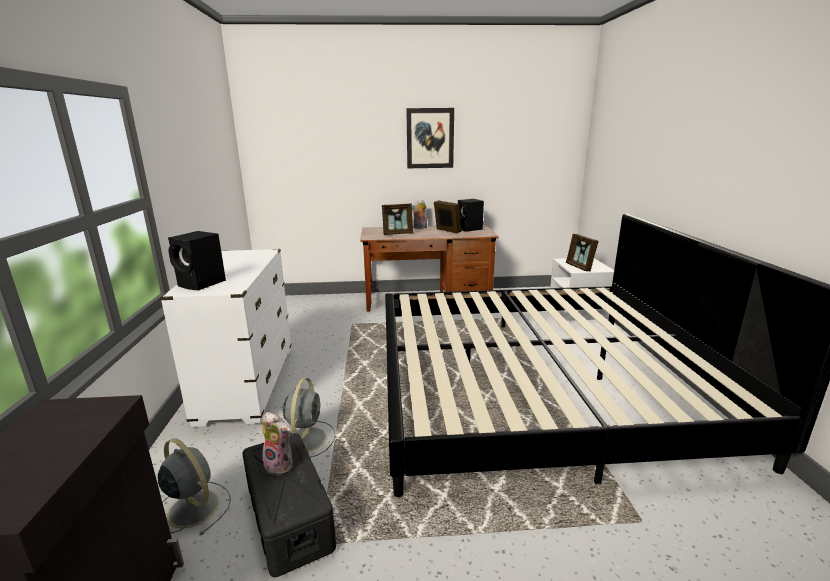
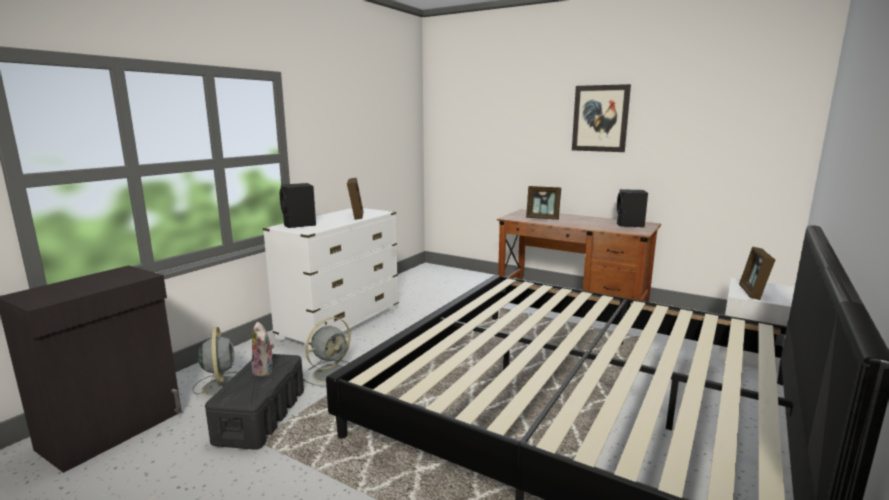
camera: 35 degrees right, 5 degrees down
plush toy [412,200,427,229] -> none
picture frame [434,200,461,233] -> picture frame moved to [347,178,363,220]

